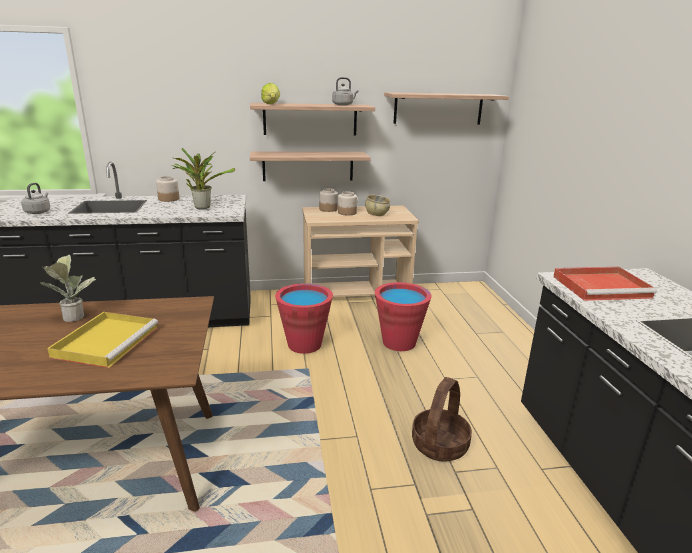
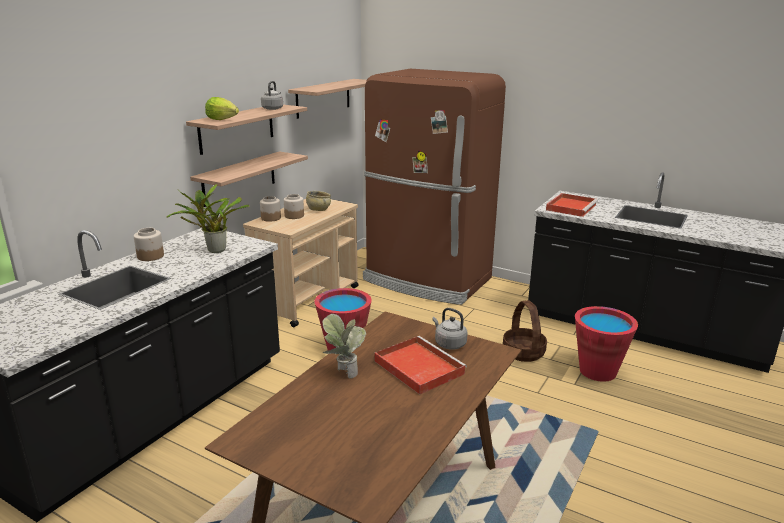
camera: 50 degrees left, 0 degrees up
grey kettle [21,183,50,214] -> grey kettle moved to [432,308,468,350]
yellow tray [47,312,158,368] -> red tray [374,336,467,394]
red bucket [375,282,432,351] -> red bucket moved to [575,306,638,382]
none -> brown fridge [363,69,506,305]

